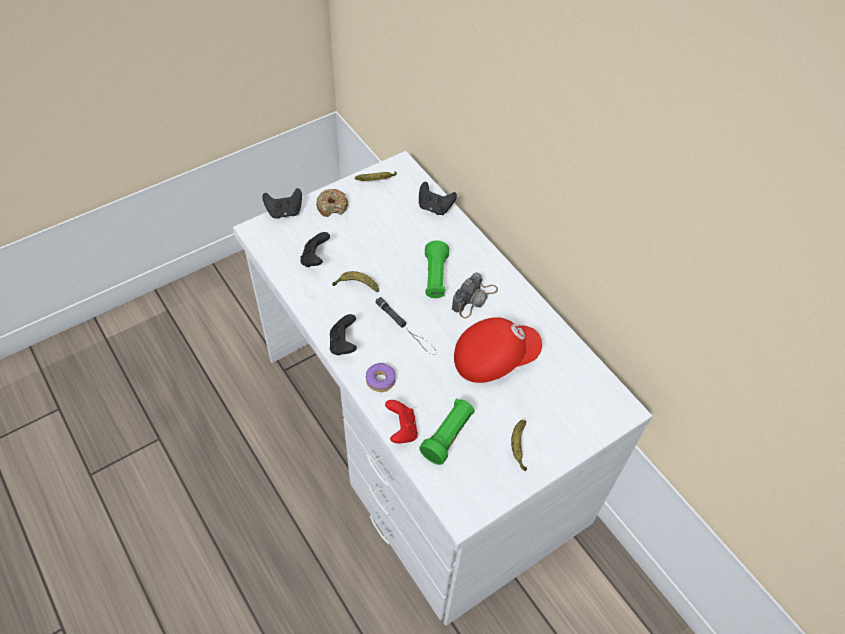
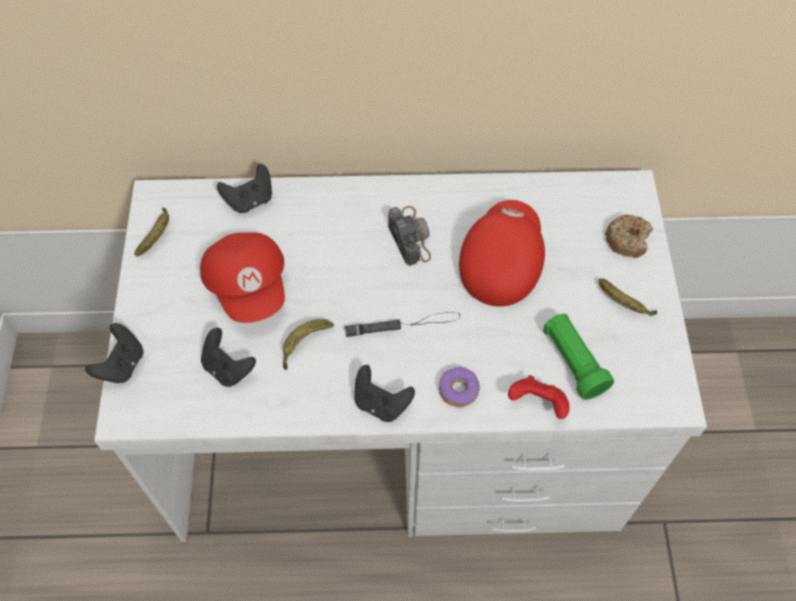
camera: 55 degrees left, 5 degrees up
donut [316,189,348,217] -> donut moved to [605,214,653,258]
green flashlight [425,241,449,298] -> none
none -> red cap [200,232,285,323]

